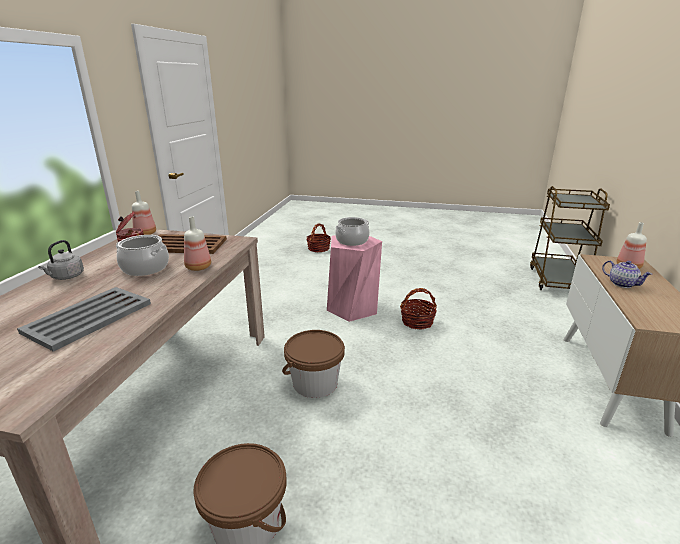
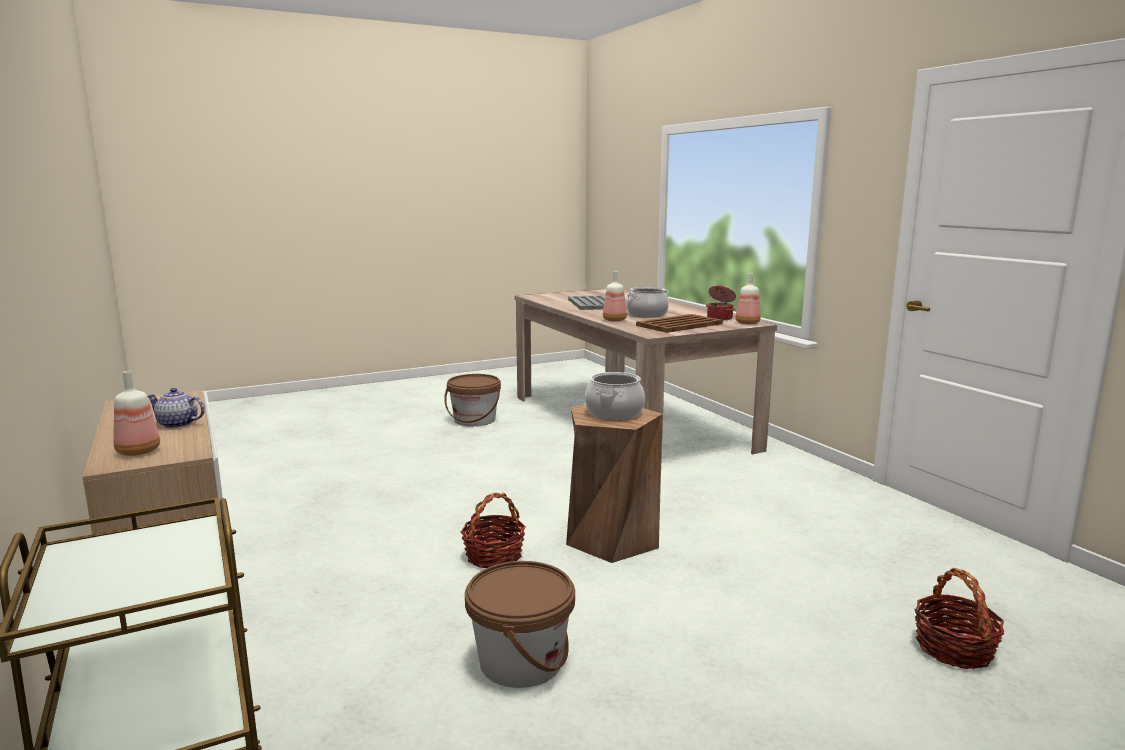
camera: 140 degrees right, 10 degrees down
grey kettle [38,240,84,280] -> none
brown bucket [282,330,345,398] -> brown bucket moved to [465,561,575,688]
pink stool [327,235,382,322] -> brown stool [566,405,663,563]

